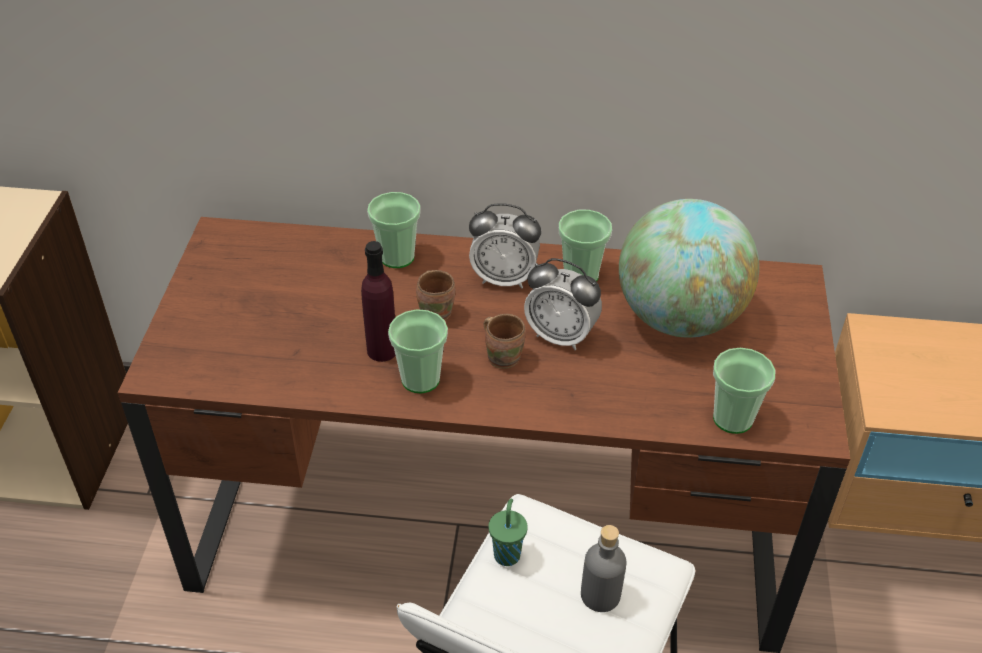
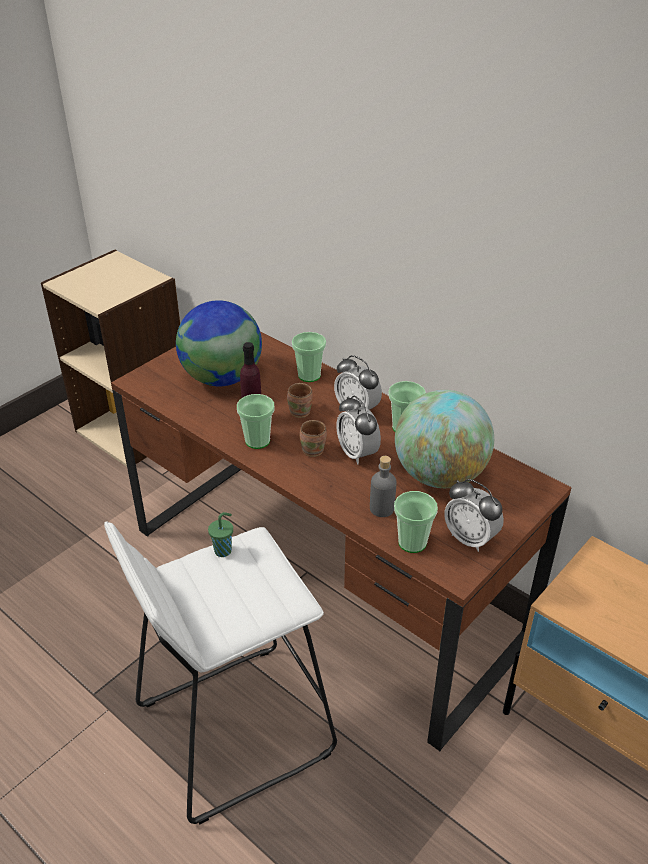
camera: 35 degrees right, 5 degrees down
grey bottle [581,525,627,612] -> grey bottle moved to [370,456,397,517]
none -> globe [176,300,262,386]
none -> alarm clock [444,479,504,552]

